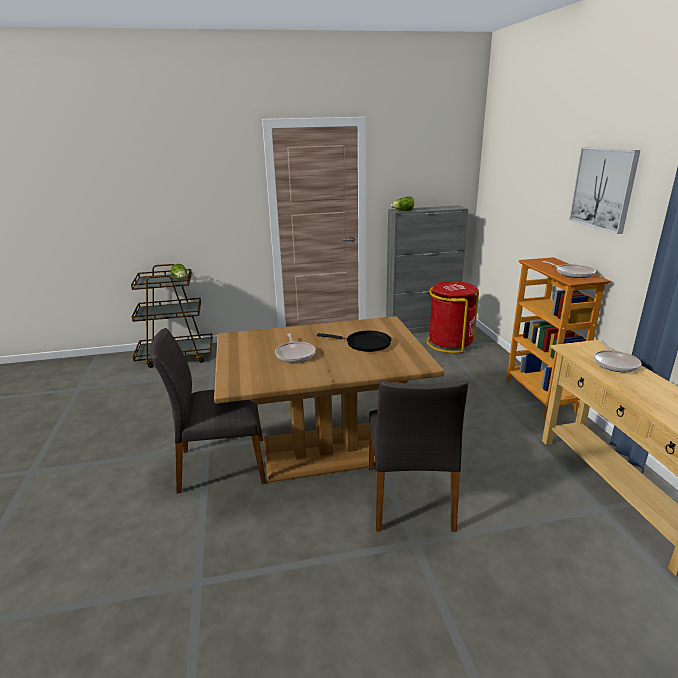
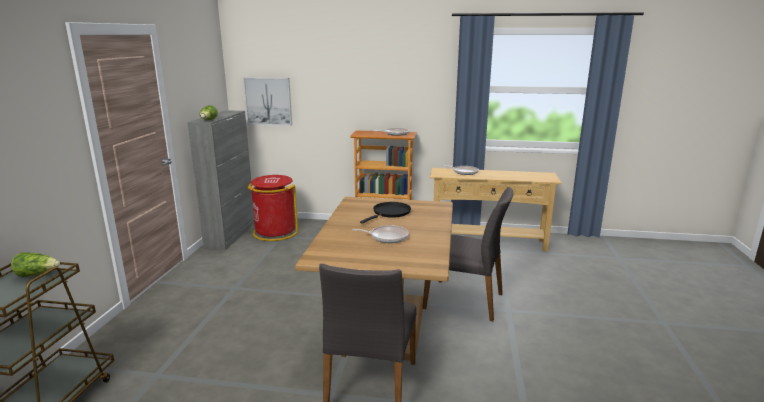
camera: 70 degrees left, 5 degrees down
picture [569,147,640,234] -> picture moved to [243,77,292,126]

